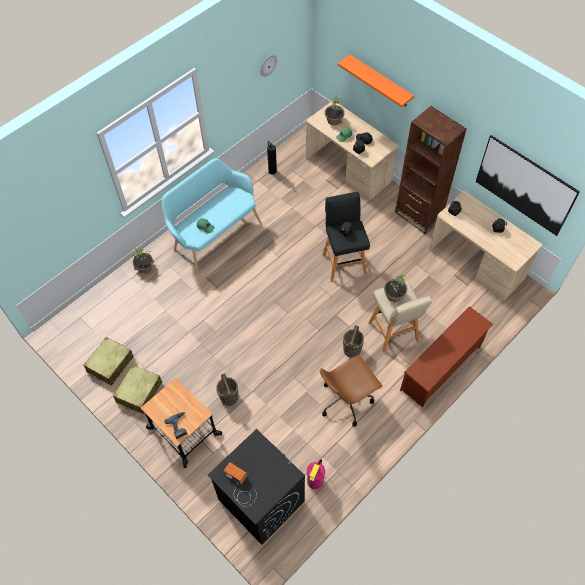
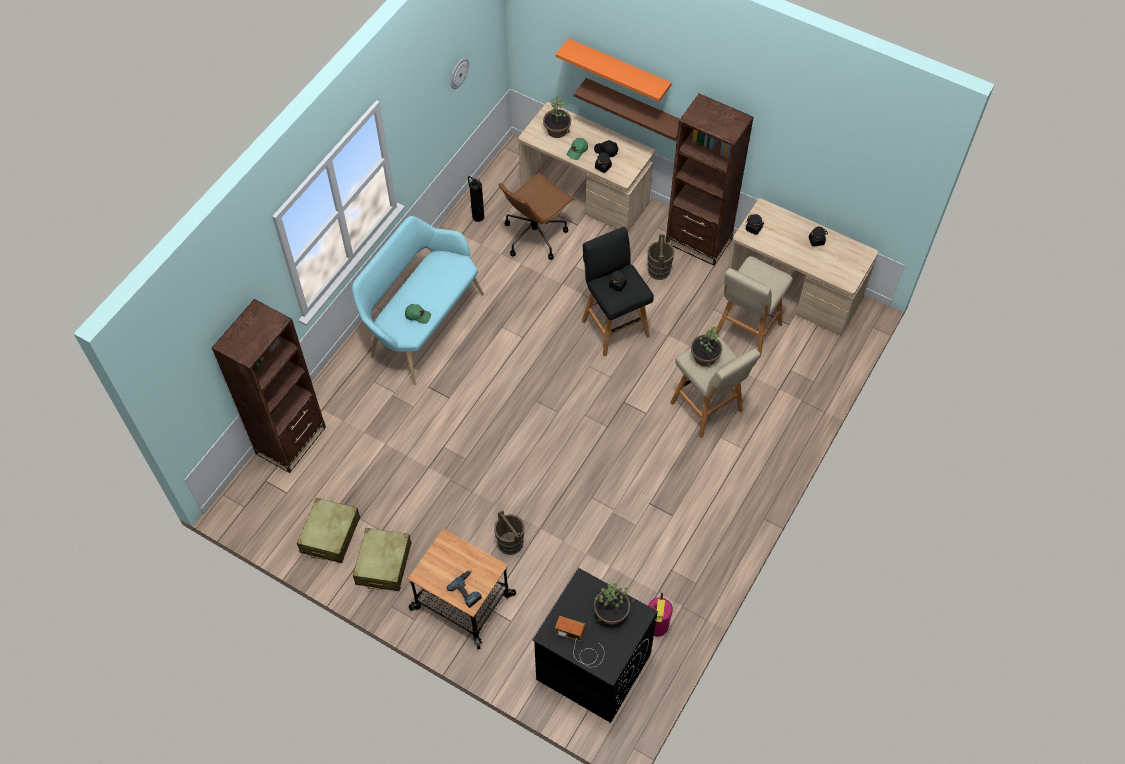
camera: 15 degrees left, 0 degrees up
potted plant [131,247,154,273] -> potted plant moved to [594,583,630,625]
brown office chair [320,355,383,427] -> brown office chair moved to [499,173,574,260]
brown bucket [343,325,364,358] -> brown bucket moved to [647,234,675,280]
brown shoe rack [400,306,493,408] -> none
picture [476,135,580,236] -> none
none -> brown bookcase [212,299,326,473]
none -> brown shelf [574,78,680,141]
none -> beige stool [715,256,793,358]

